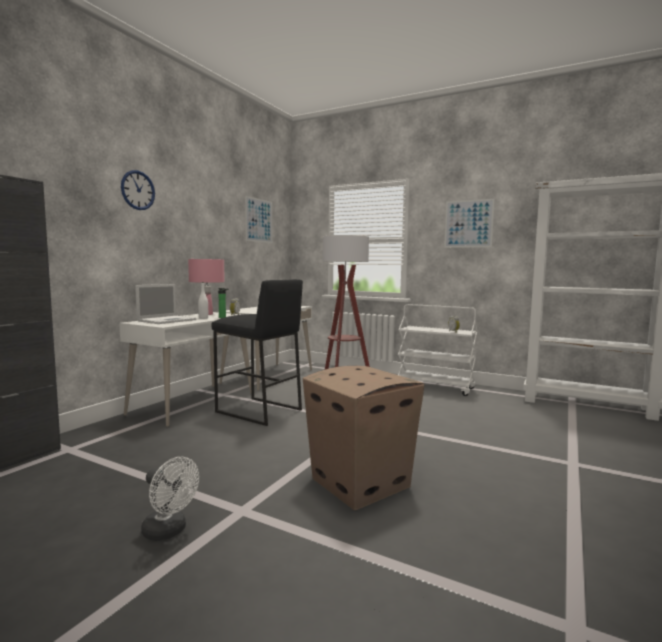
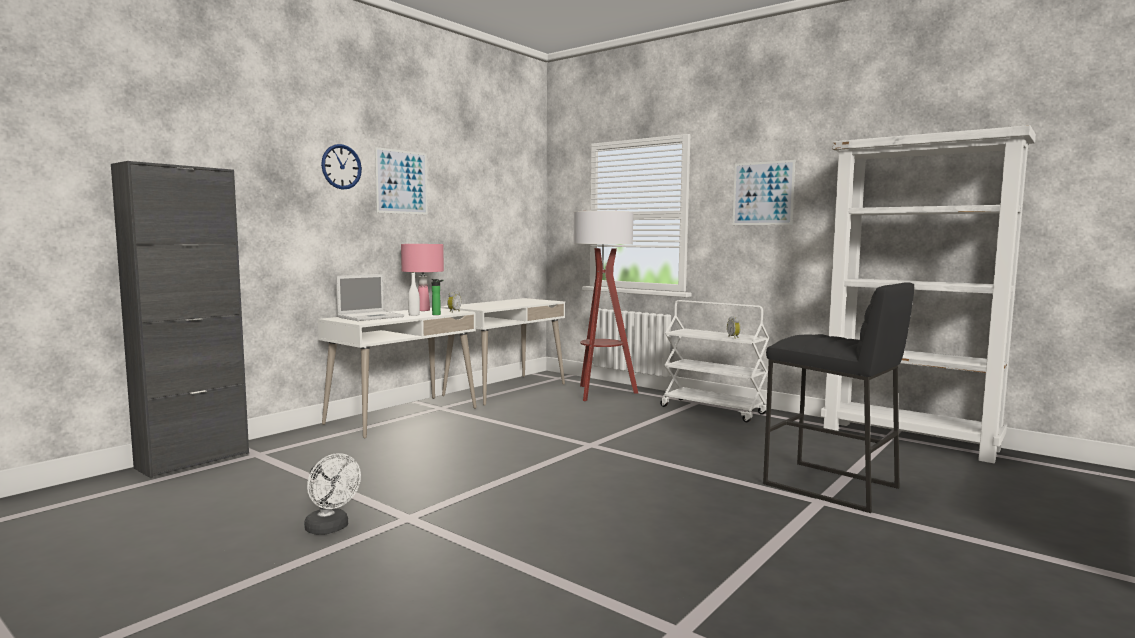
camera: 10 degrees right, 0 degrees up
black stool [211,279,303,426] -> black stool moved to [763,282,914,513]
picture [245,196,272,243] -> picture moved to [375,147,428,215]
cardboard box [303,366,424,510] -> none

